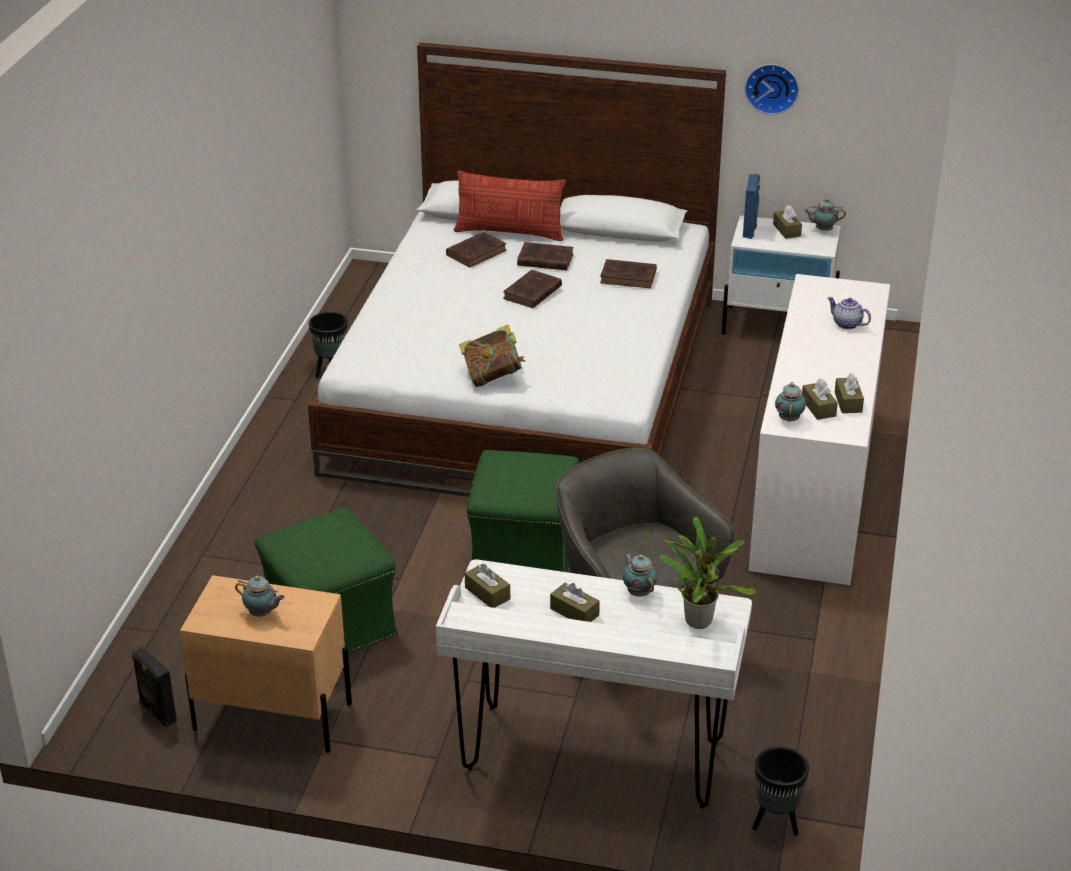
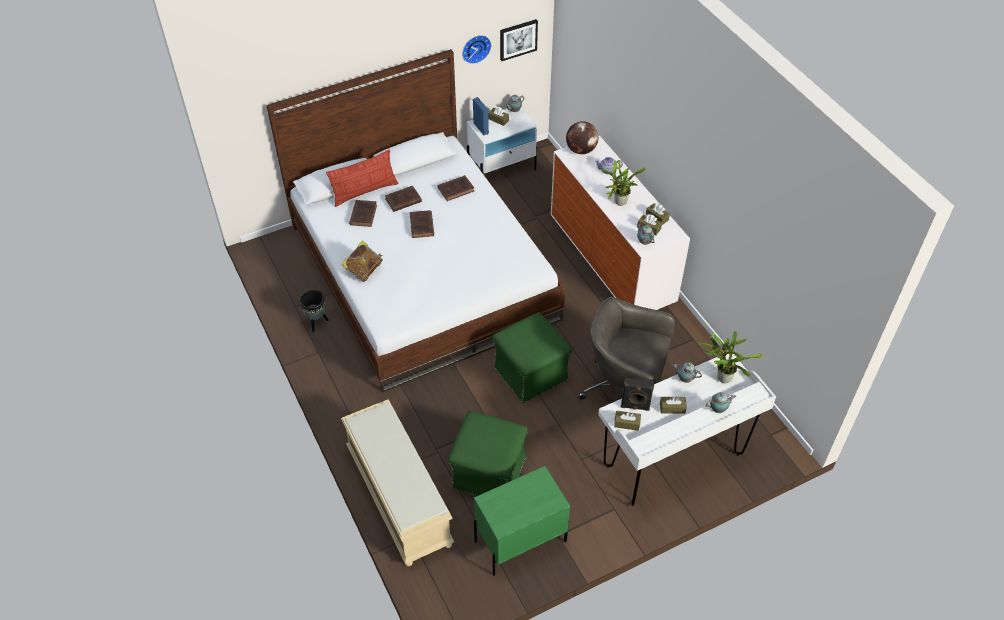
camera: 40 degrees left, 15 degrees up
black speaker [132,647,177,727] -> black speaker moved to [621,378,654,411]
beige nightstand [180,575,352,753] -> green nightstand [474,466,570,576]
teapot [235,576,285,616] -> teapot moved to [706,392,736,413]
book [459,324,526,387] -> book moved to [341,240,383,282]
black planter [752,747,809,836] -> none
none -> beige bench [341,399,454,566]
none -> picture [500,19,538,61]
none -> globe [566,121,599,154]
none -> potted plant [601,160,646,206]

